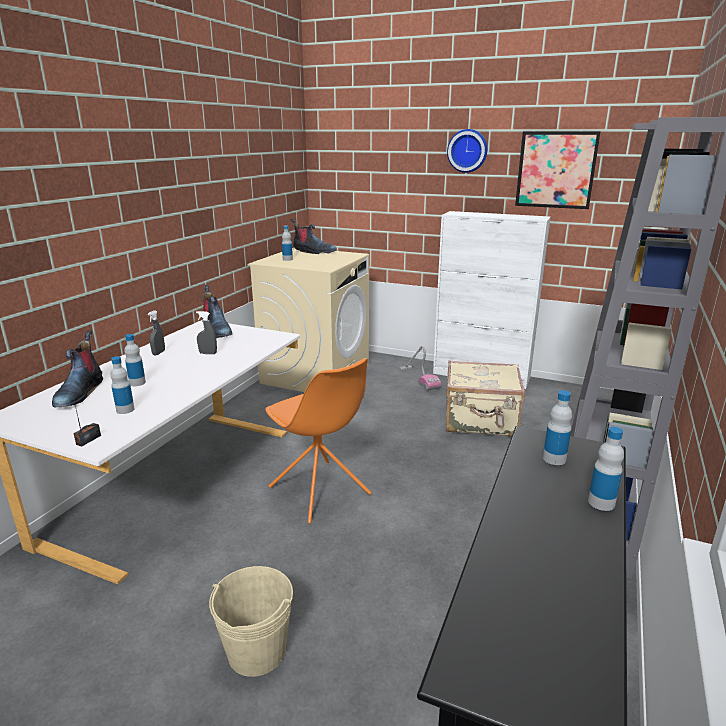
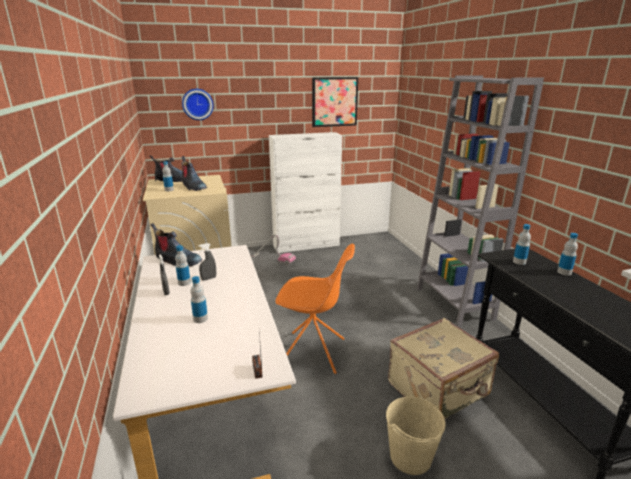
camera: 40 degrees left, 0 degrees up
boot [52,330,103,408] -> boot moved to [182,156,207,191]
bottle [110,356,135,414] -> bottle moved to [175,245,191,286]
beige suitcase [446,360,525,437] -> beige suitcase moved to [388,318,499,419]
wall clock [447,129,487,173] -> wall clock moved to [182,89,214,120]

